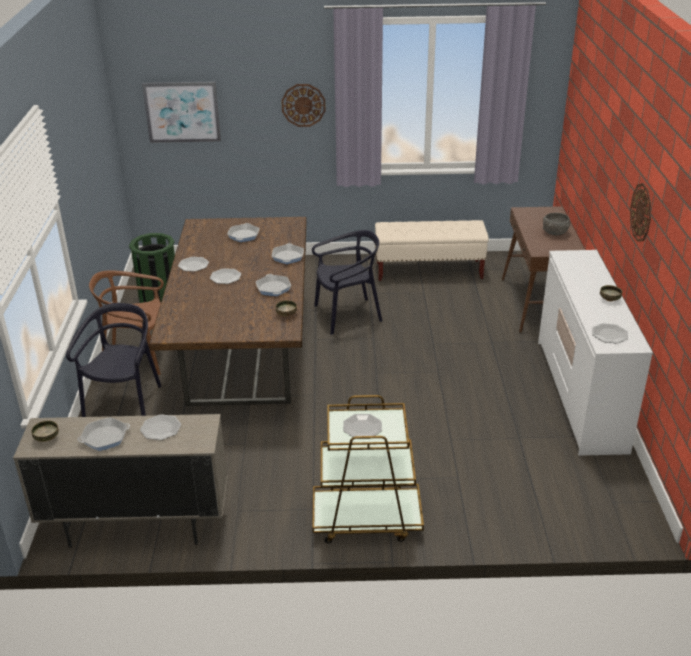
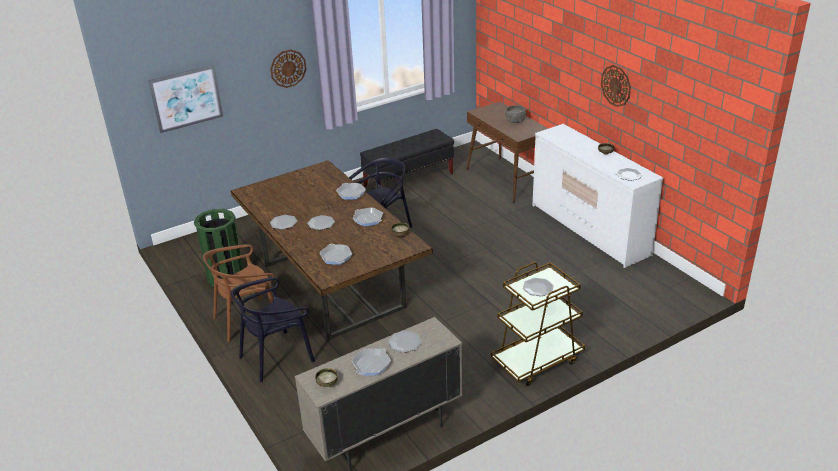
camera: 30 degrees left, 0 degrees up
black chair [66,303,161,417] -> black chair turned 105 degrees counterclockwise [231,277,315,382]
frying pan [227,223,260,242] -> frying pan moved to [320,244,352,265]
beige bench [375,220,489,281] -> black bench [360,129,454,187]

